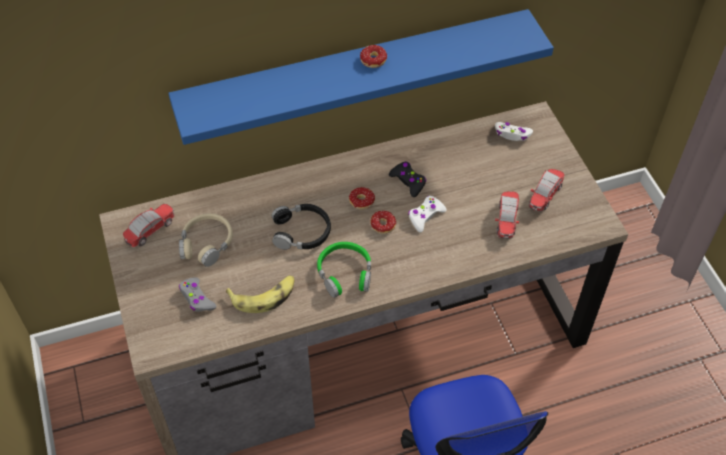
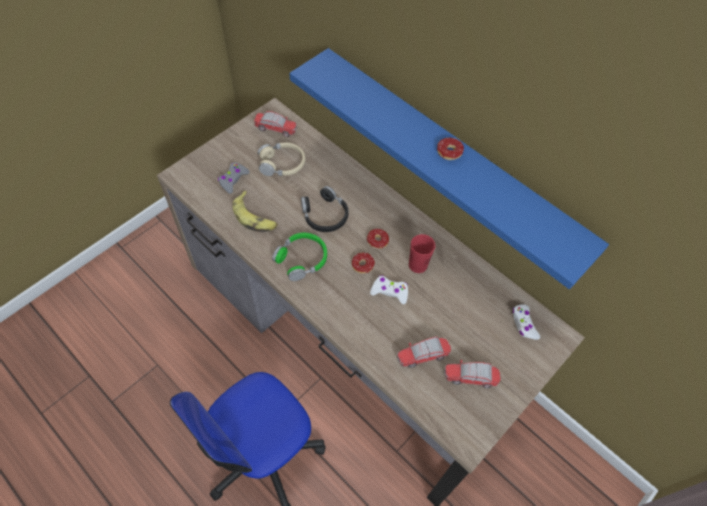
camera: 60 degrees right, 5 degrees up
black game controller [389,162,426,197] -> red cup [409,234,435,273]

